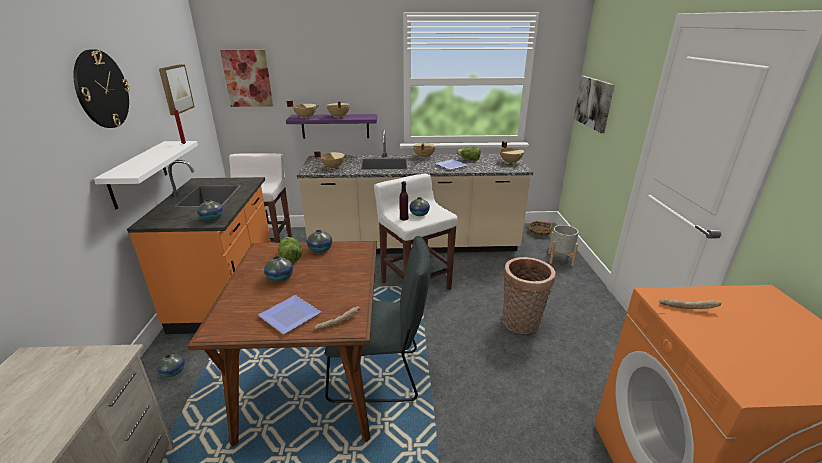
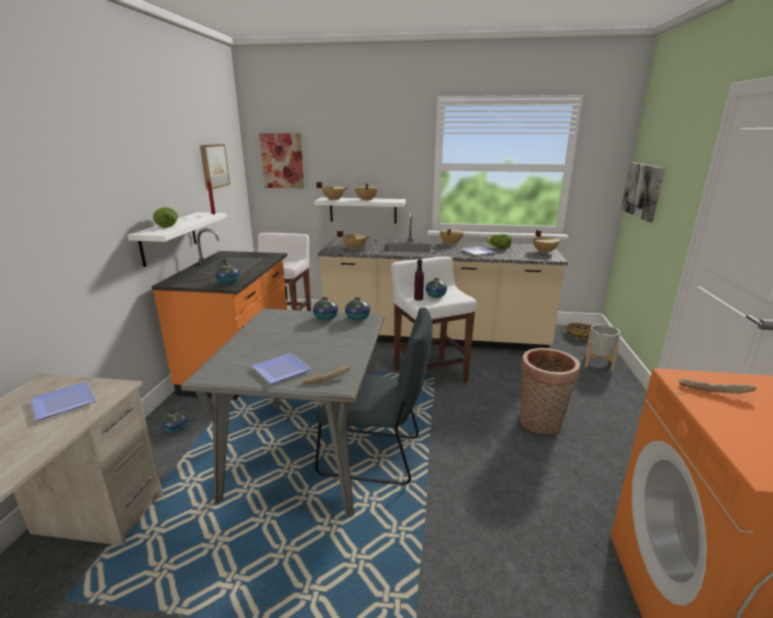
camera: 10 degrees right, 5 degrees down
wall clock [74,49,130,128] -> none
brown dining table [187,241,377,447] -> grey dining table [181,309,385,517]
vase [264,256,293,282] -> vase moved to [345,297,370,321]
lettuce [278,237,303,263] -> lettuce moved to [153,207,178,228]
purple shelf [286,114,377,139] -> white shelf [314,197,406,223]
none -> plate [30,381,97,421]

